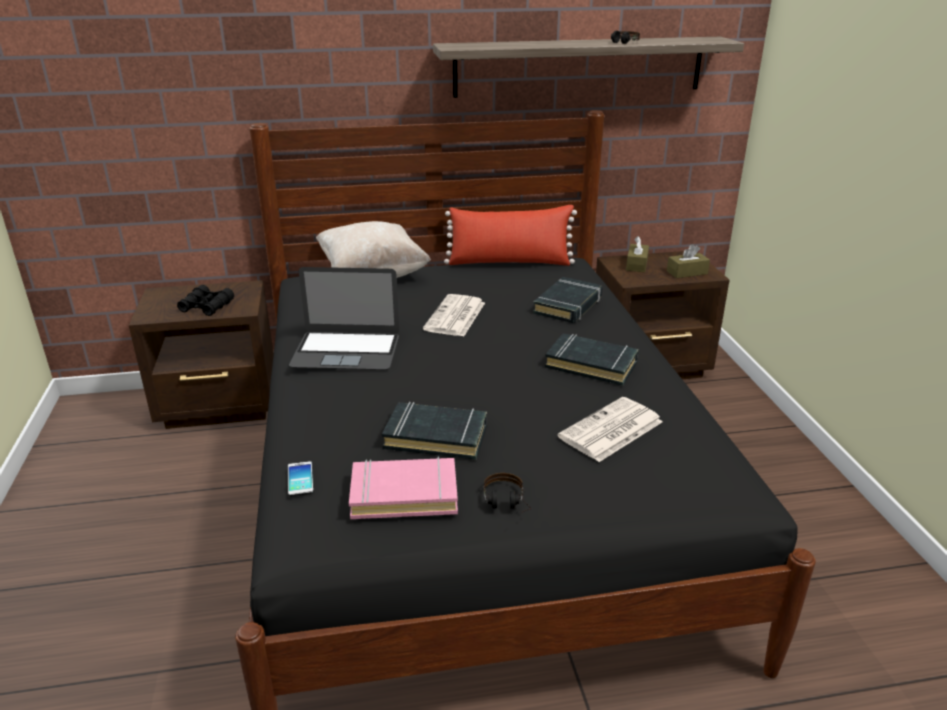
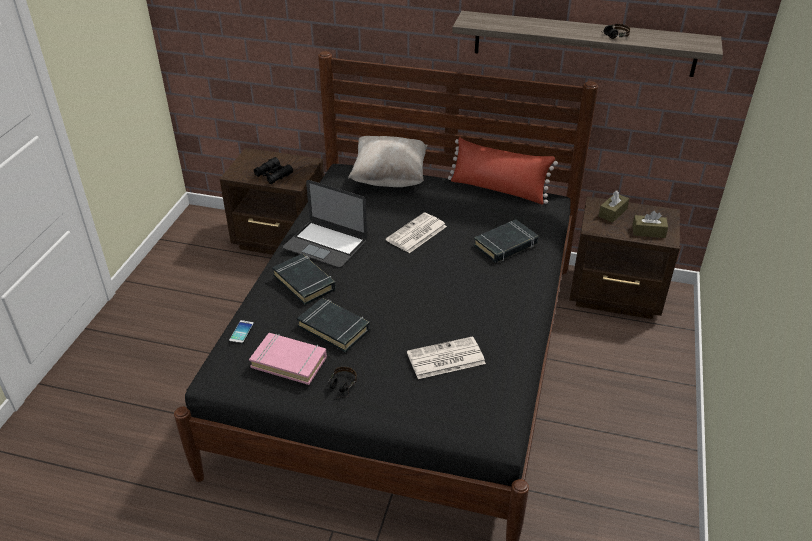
camera: 25 degrees right, 10 degrees up
black book [545,333,639,386] -> black book moved to [272,254,336,305]

